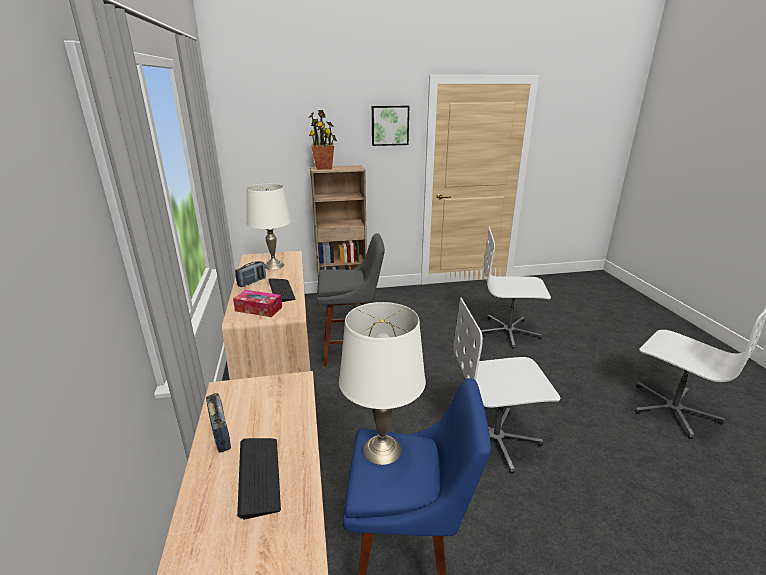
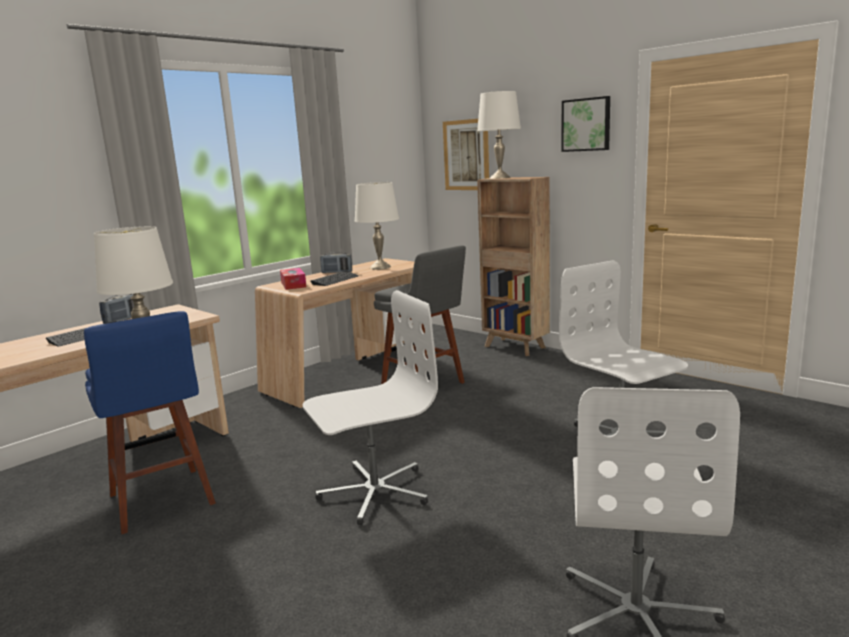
camera: 55 degrees right, 10 degrees down
potted plant [309,110,337,170] -> white table lamp [477,91,521,179]
white office chair [453,298,560,474] -> white office chair turned 105 degrees clockwise [303,290,438,525]
none -> picture [443,119,489,190]

